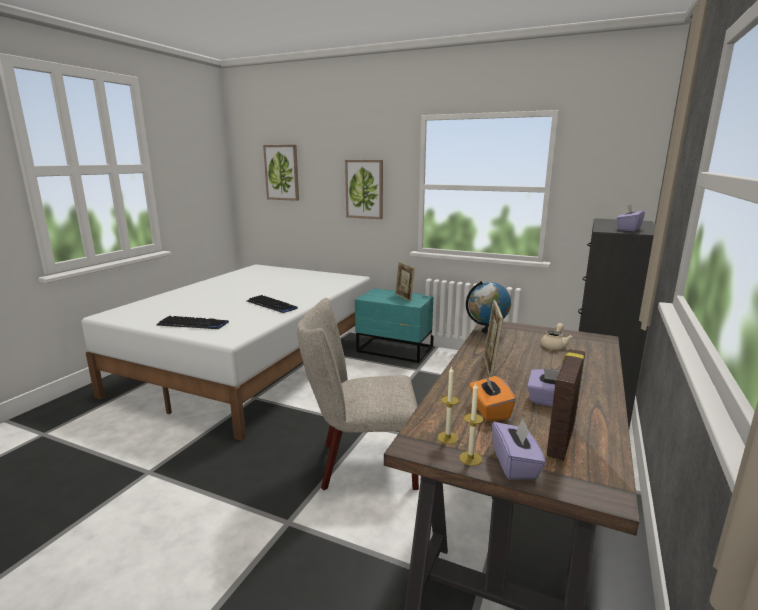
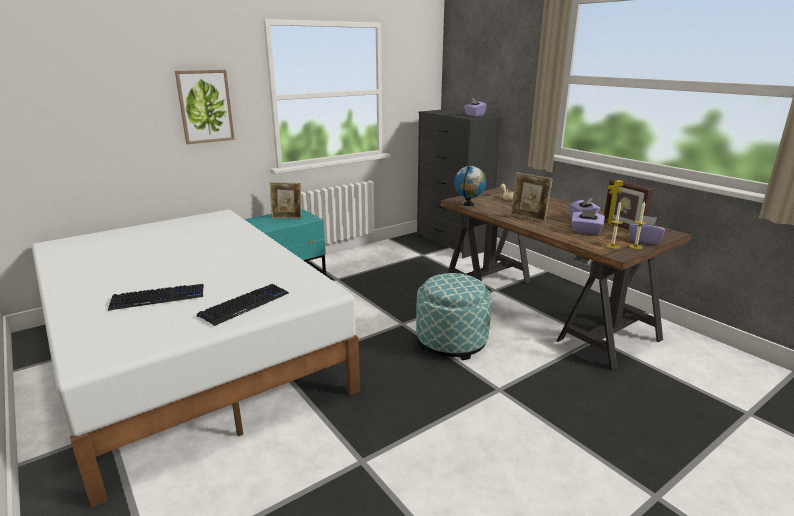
camera: 60 degrees left, 5 degrees up
keyboard [247,295,298,313] -> keyboard moved to [108,284,204,311]
picture [263,145,299,201] -> none
beige chair [297,298,419,490] -> ottoman [416,273,492,360]
orange tissue box [469,374,516,421] -> purple tissue box [571,209,605,235]

